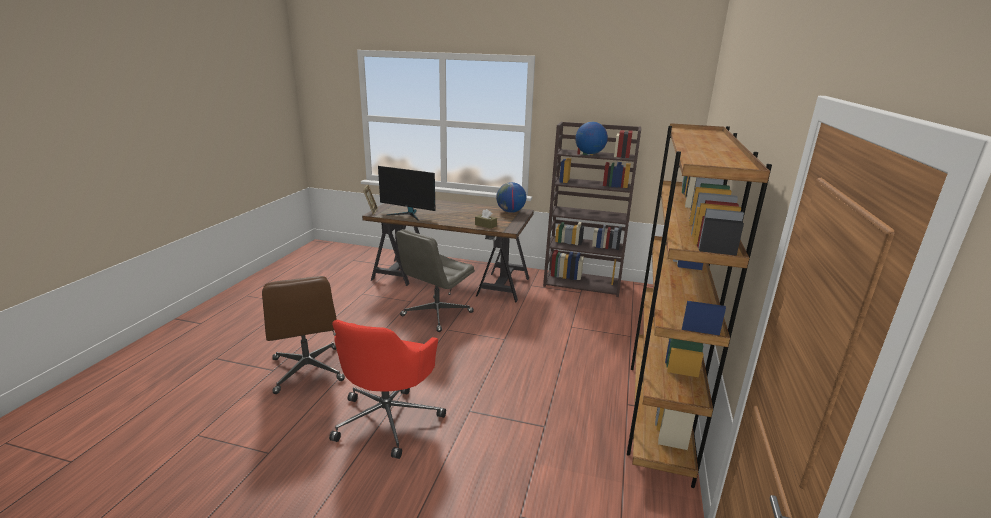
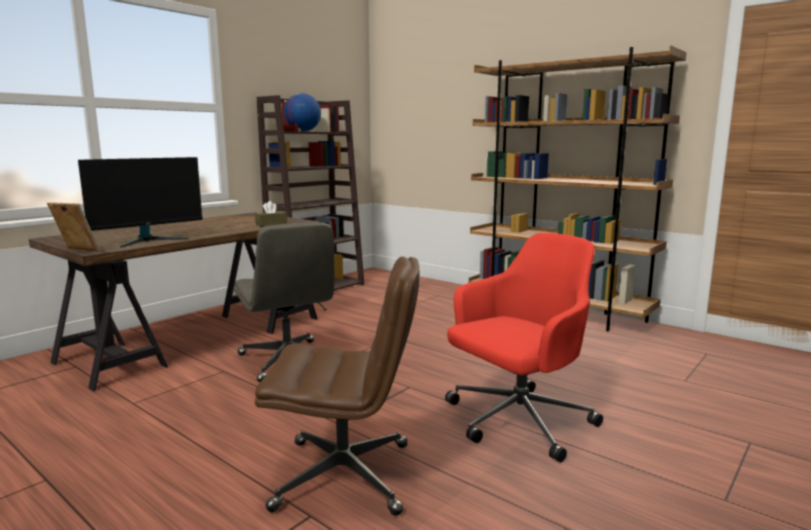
camera: 65 degrees left, 10 degrees down
red office chair [329,320,446,459] -> red office chair turned 75 degrees counterclockwise [445,233,603,463]
globe [496,182,526,213] -> none

